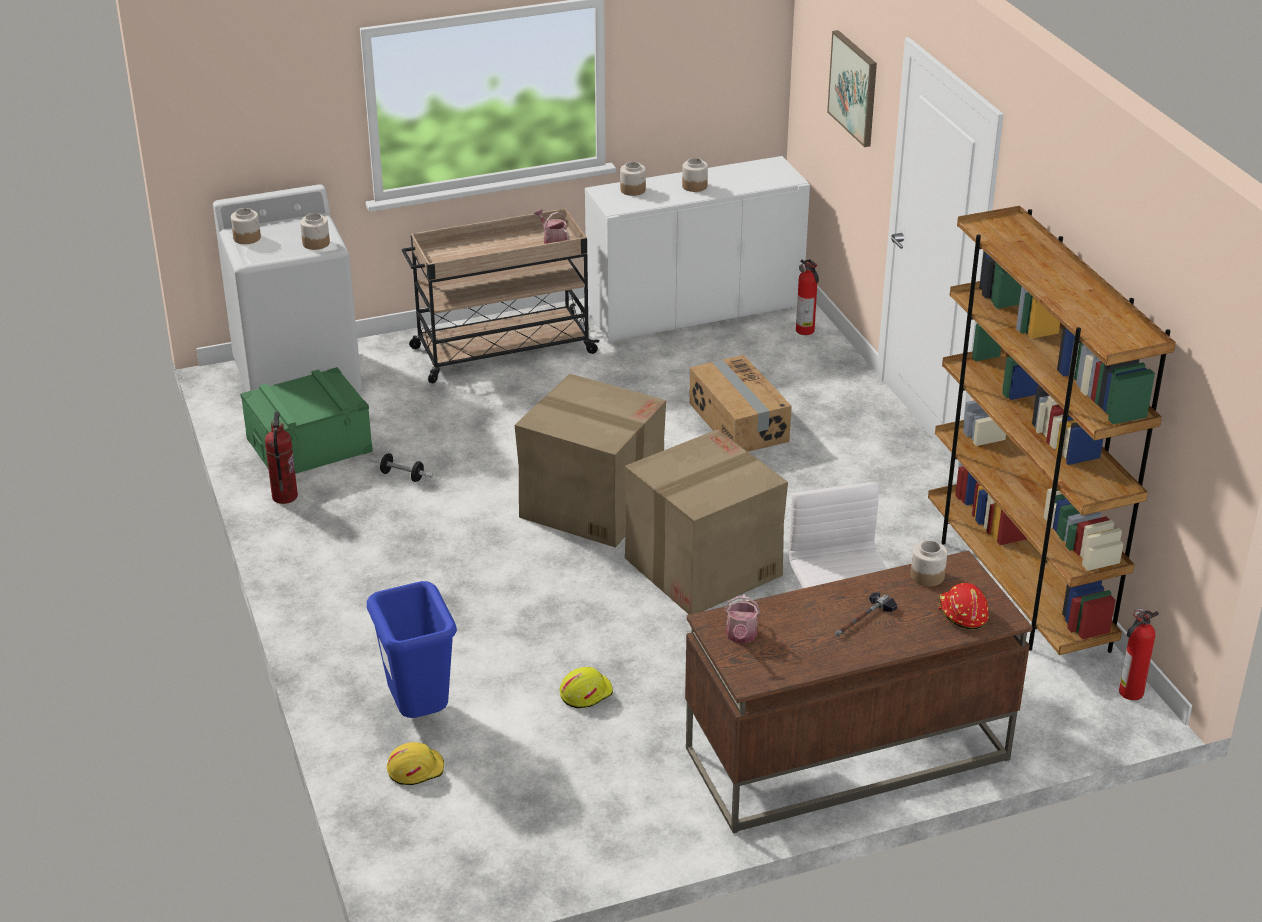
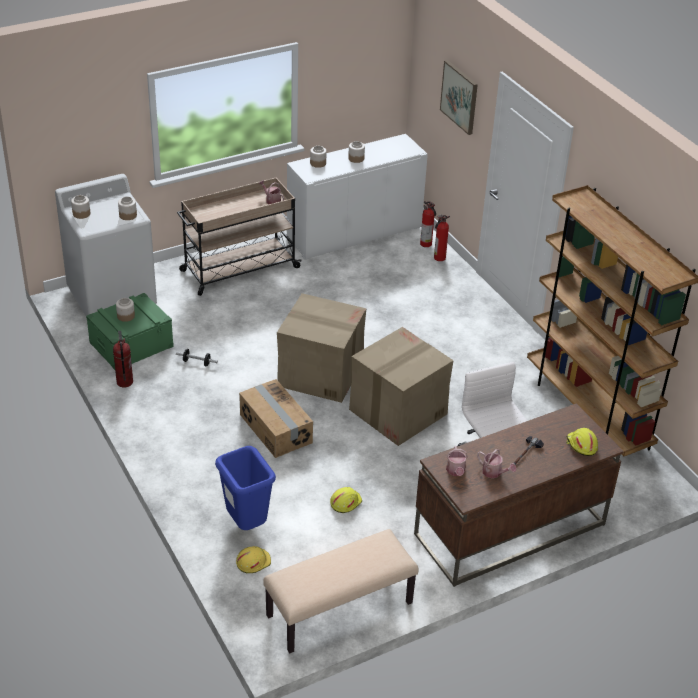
camera: 10 degrees left, 5 degrees up
cardboard box [689,355,792,452] -> cardboard box moved to [239,379,313,458]
jar [910,540,947,587] -> jar moved to [116,298,135,322]
red hard hat [937,583,989,629] -> yellow hard hat [566,428,598,456]
fire extinguisher [1119,608,1159,700] -> fire extinguisher moved to [434,214,450,261]
none -> beige bench [263,529,418,653]
none -> watering can [477,449,516,478]

